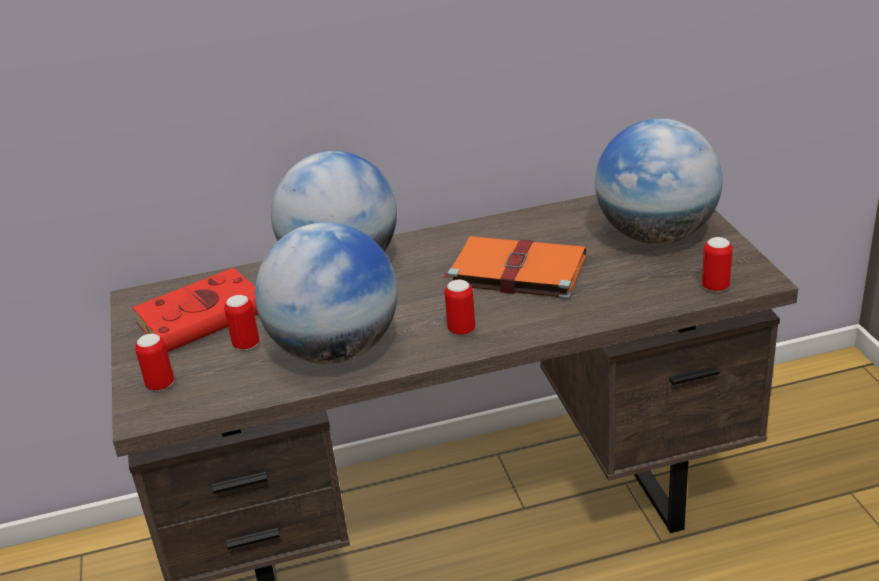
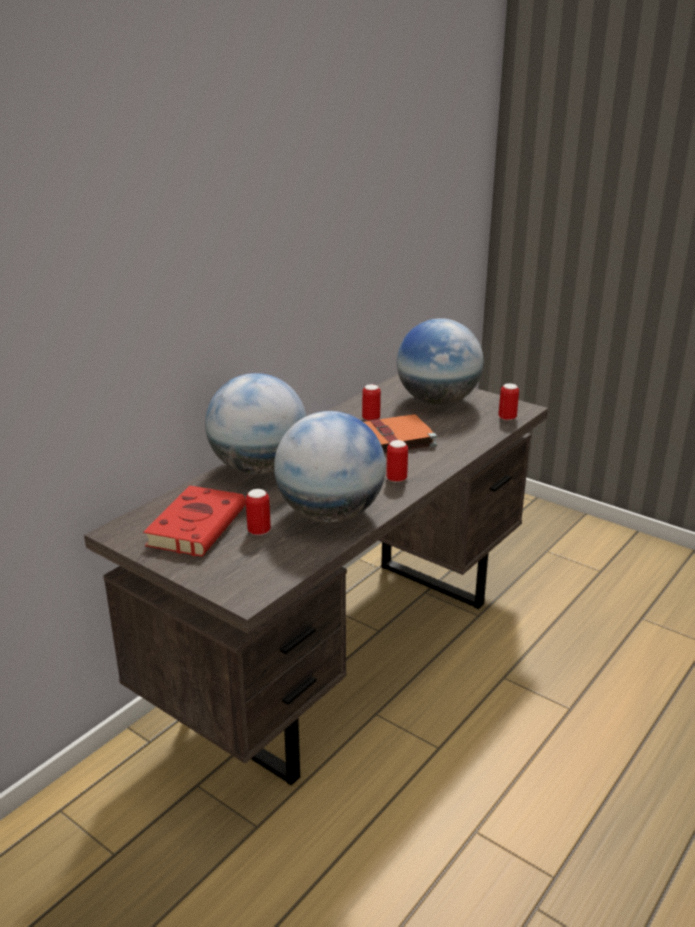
camera: 40 degrees left, 5 degrees down
can [135,334,174,391] -> can moved to [362,384,381,421]

